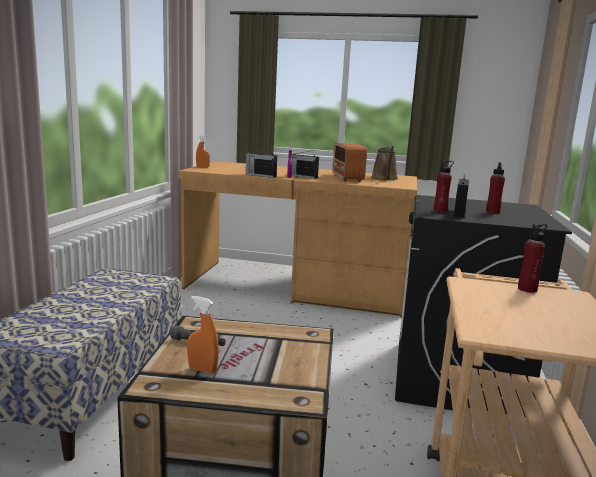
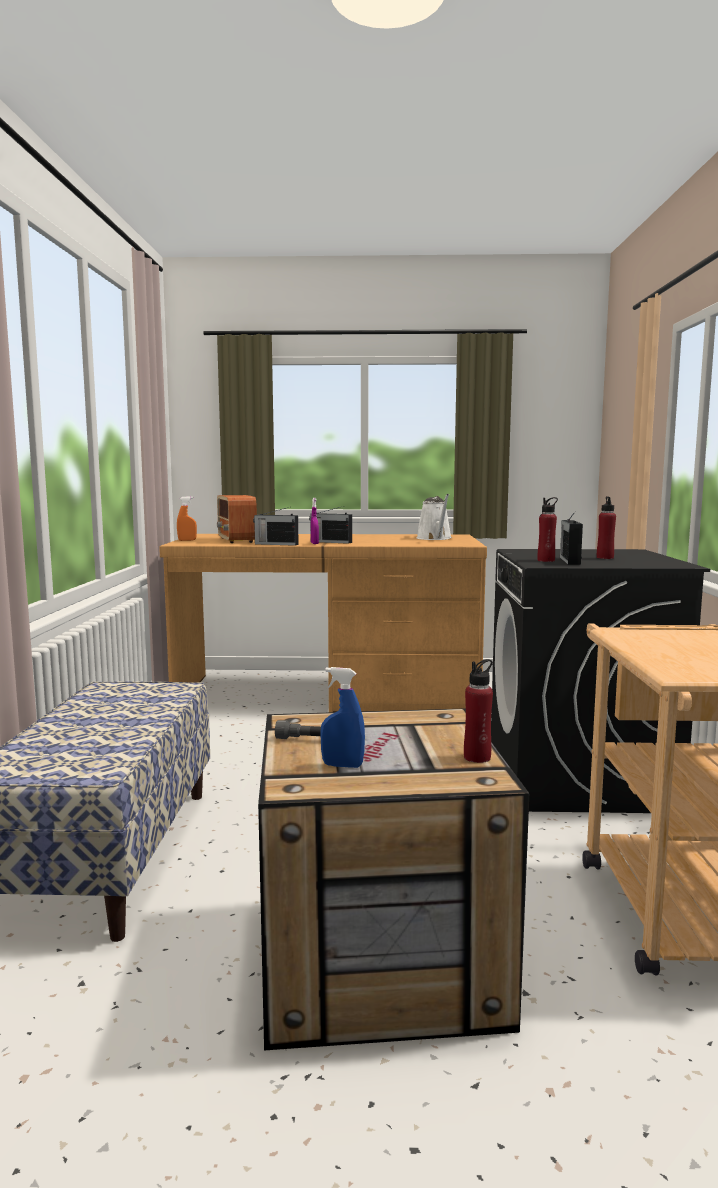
camera: 10 degrees left, 5 degrees down
orange spray bottle [187,296,219,374] -> blue spray bottle [320,667,365,768]
radio [332,143,367,182] -> radio moved to [217,495,257,543]
brown watering can [371,146,398,181] -> white watering can [416,494,452,540]
red bottle [518,224,547,293] -> red bottle moved to [464,659,493,763]

